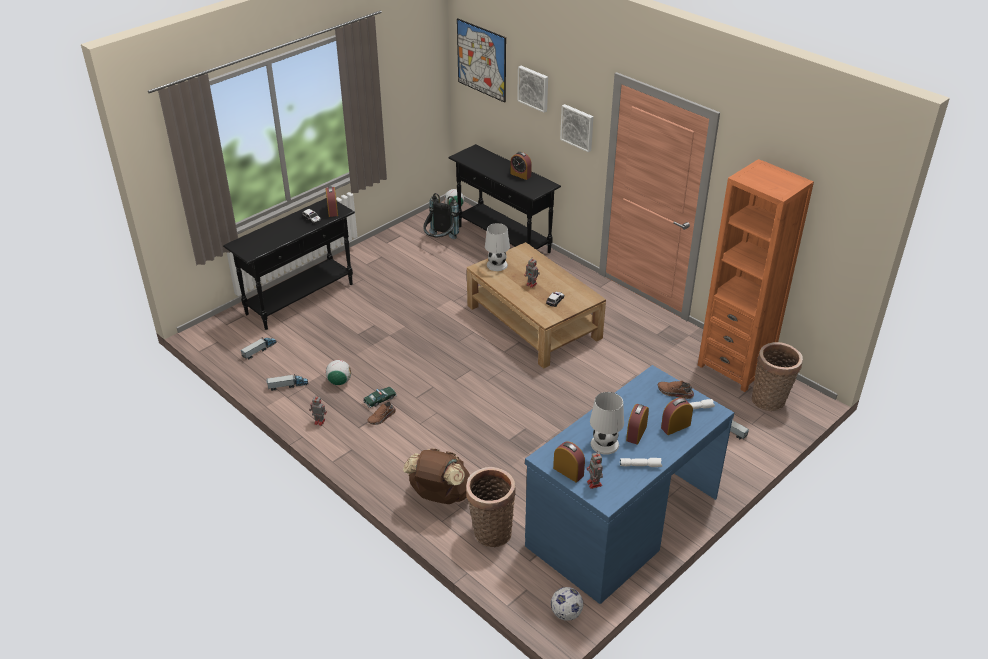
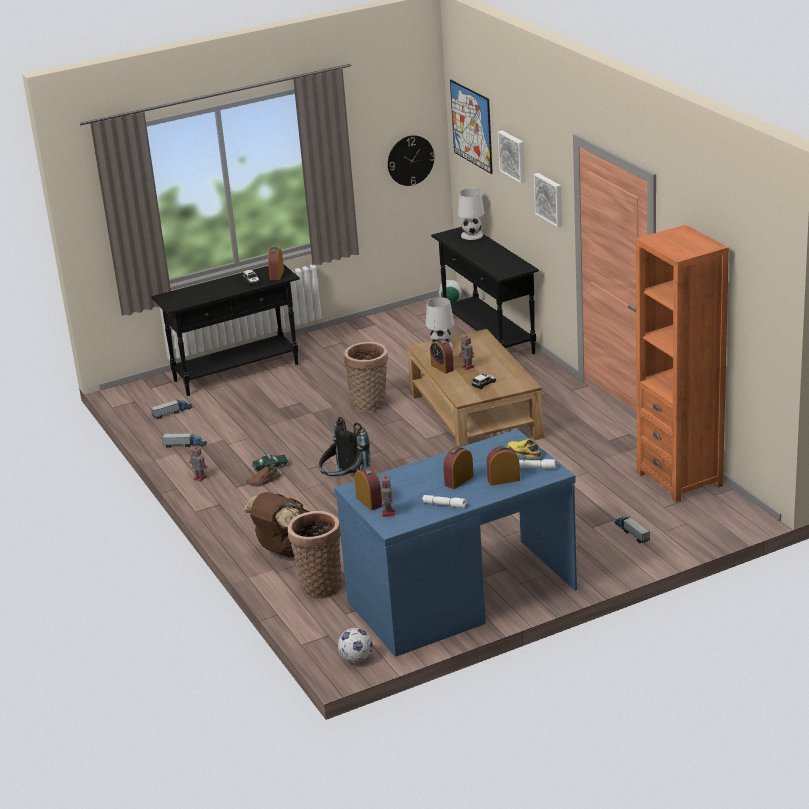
camera: 20 degrees right, 10 degrees down
football [326,360,351,385] -> none
black backpack [423,193,459,239] -> black backpack moved to [319,417,371,476]
alarm clock [510,152,532,180] -> alarm clock moved to [430,339,454,374]
white table lamp [590,392,624,455] -> white table lamp moved to [458,189,484,240]
brown shoe [658,381,694,399] -> yellow shoe [508,439,541,459]
basket [752,342,803,411] -> basket moved to [344,342,388,413]
none -> wall clock [388,135,435,186]

